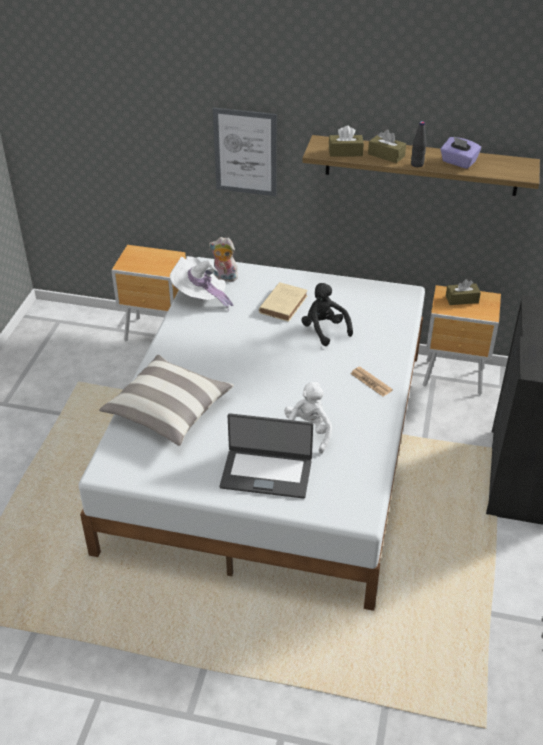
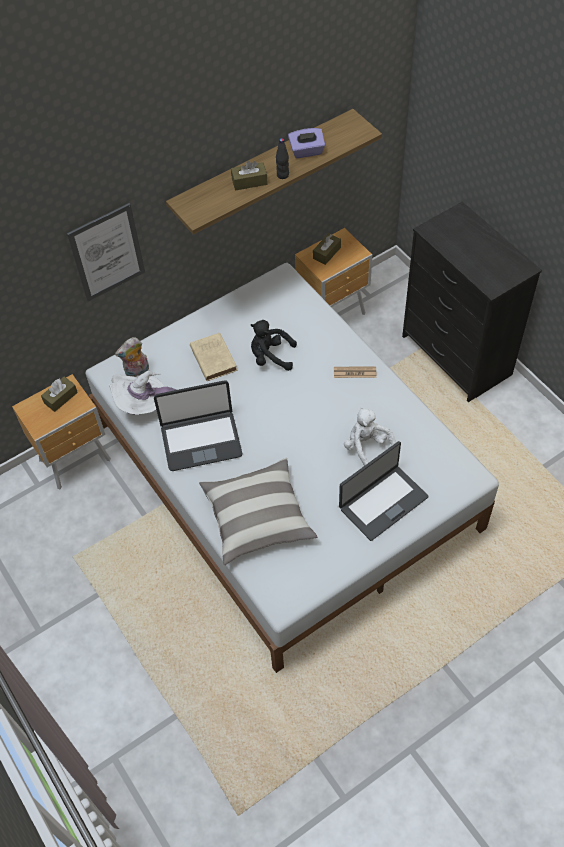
camera: 45 degrees left, 15 degrees up
brown tissue box [329,125,364,157] -> brown tissue box moved to [41,376,78,412]
none -> laptop [154,380,242,471]

